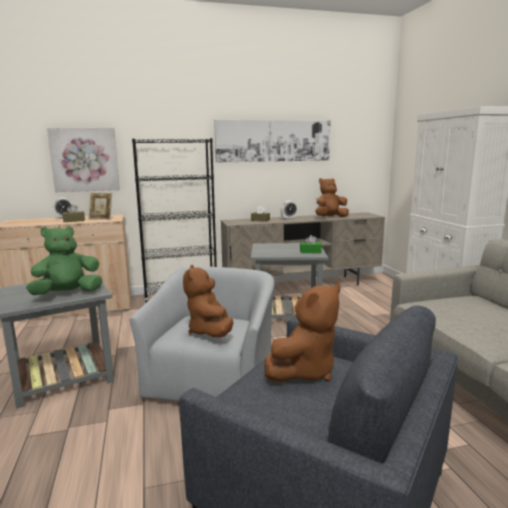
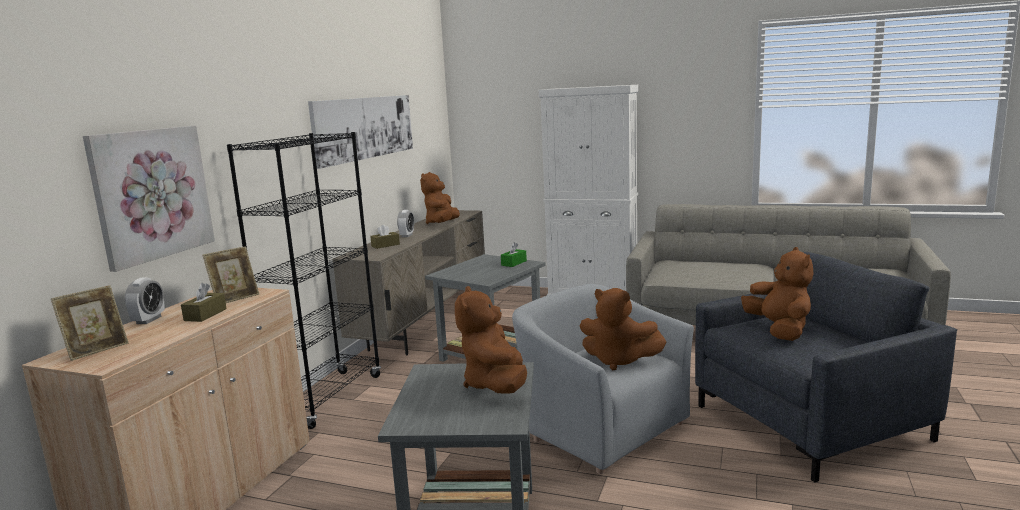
camera: 55 degrees left, 0 degrees up
green plush toy [26,226,103,295] -> brown plush toy [455,286,527,394]
none -> picture frame [51,286,129,361]

